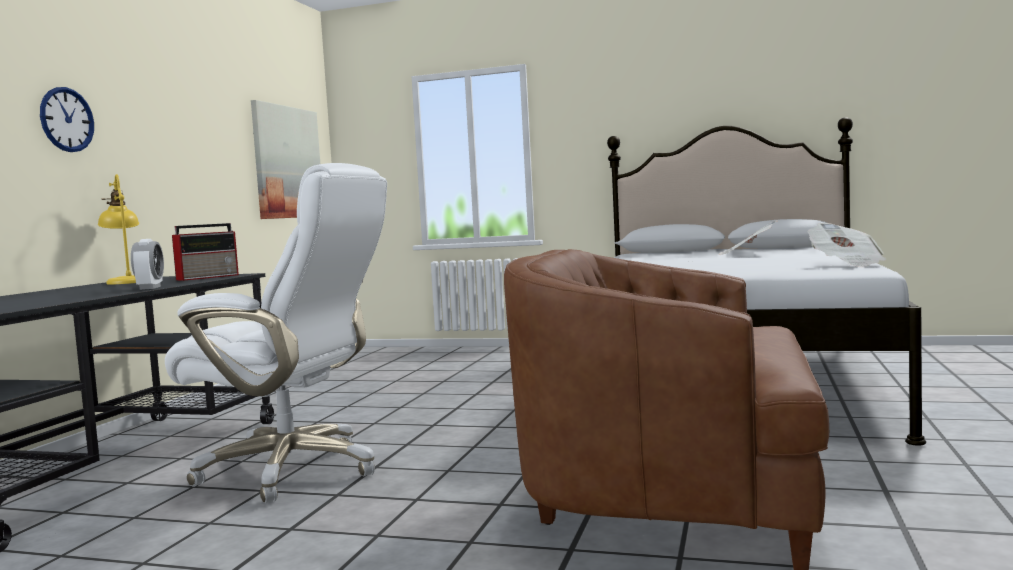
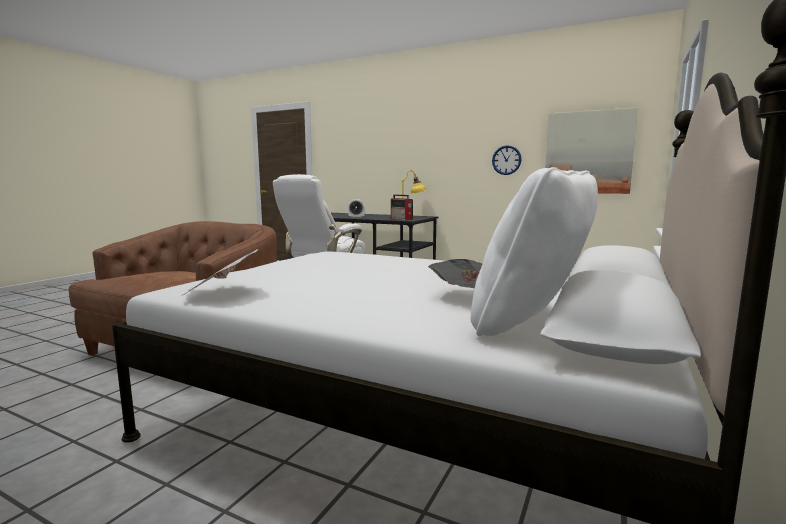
camera: 100 degrees right, 5 degrees up
wall clock [40,87,94,152] -> wall clock moved to [492,145,521,175]
none -> white pillow [470,167,598,336]

